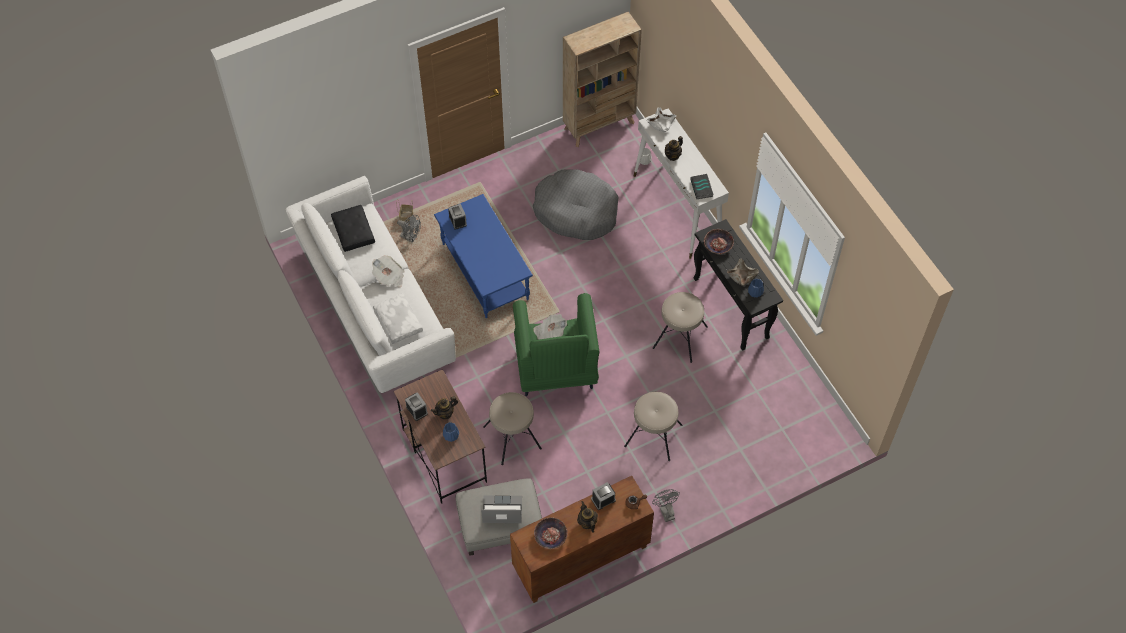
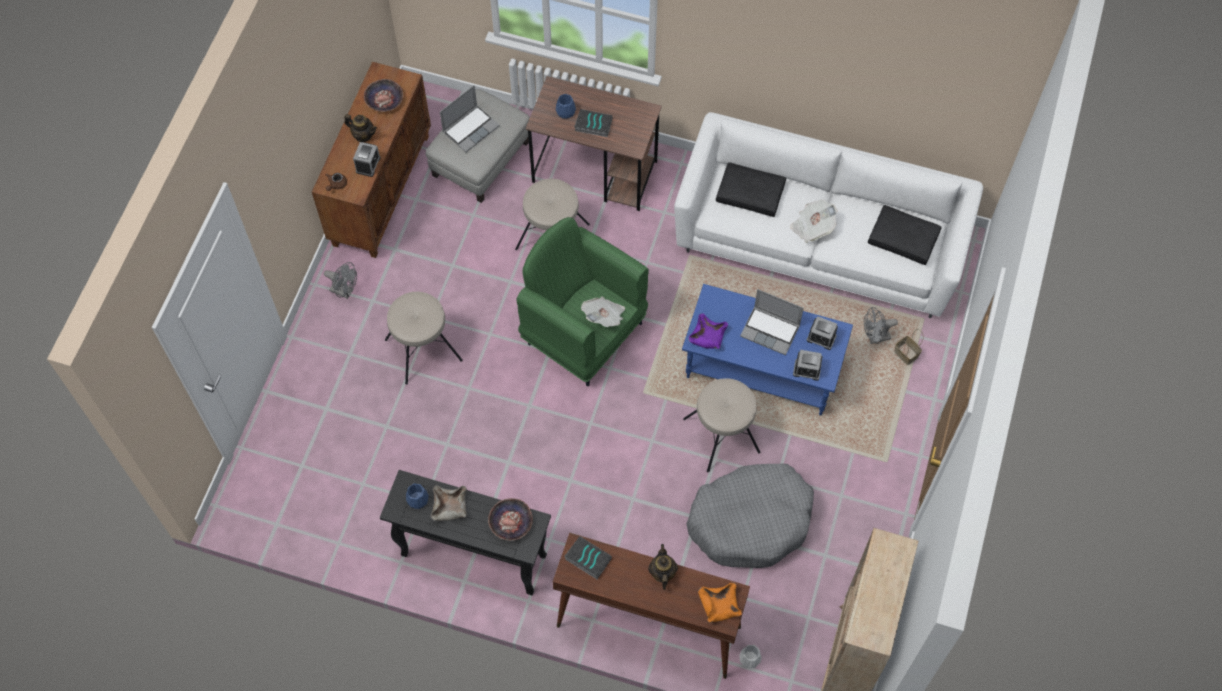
camera: 135 degrees right, 5 degrees up
white pillow [373,293,423,344] -> black pillow [716,162,786,217]
alarm clock [405,392,428,421] -> alarm clock moved to [793,350,823,381]
teapot [431,396,458,420] -> book [574,109,613,137]
white console table [634,108,729,259] -> brown console table [553,532,750,679]
white bowl [647,107,676,132] -> orange bowl [698,583,742,623]
beige stool [653,292,708,363] -> beige stool moved to [683,378,761,472]
none -> purple bowl [688,313,728,349]
none -> laptop [740,289,804,355]

